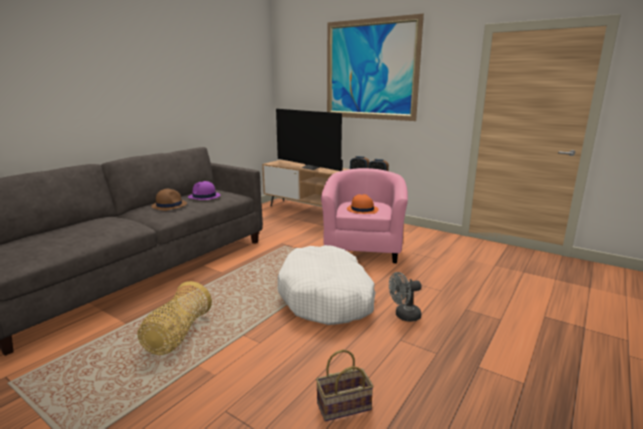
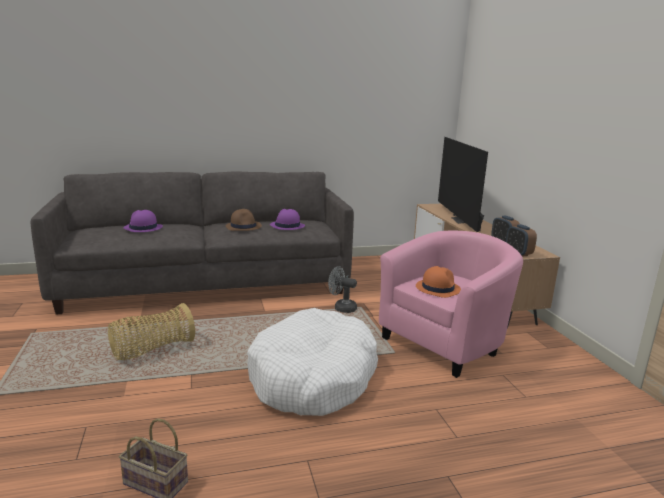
camera: 40 degrees right, 0 degrees up
picture [327,13,424,121] -> none
grey fan [389,272,421,322] -> grey fan moved to [328,266,357,313]
none -> purple hat [123,210,163,232]

